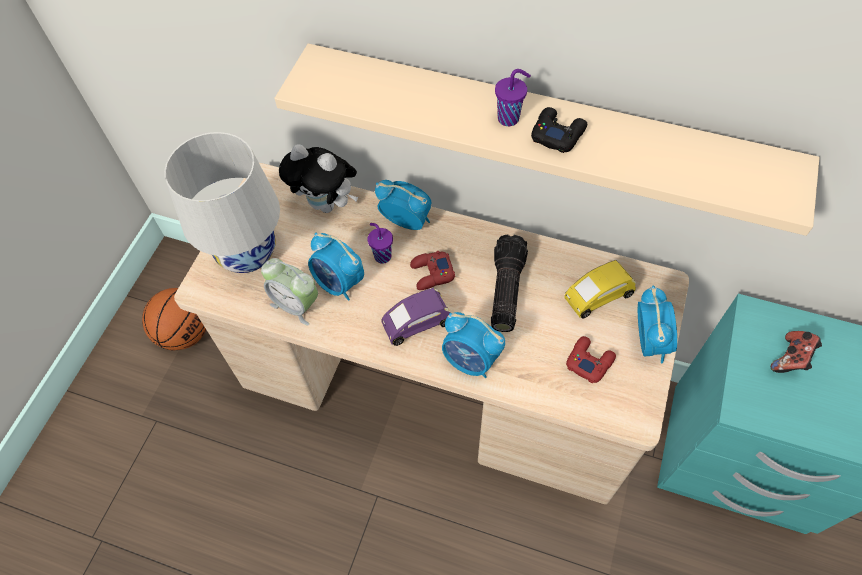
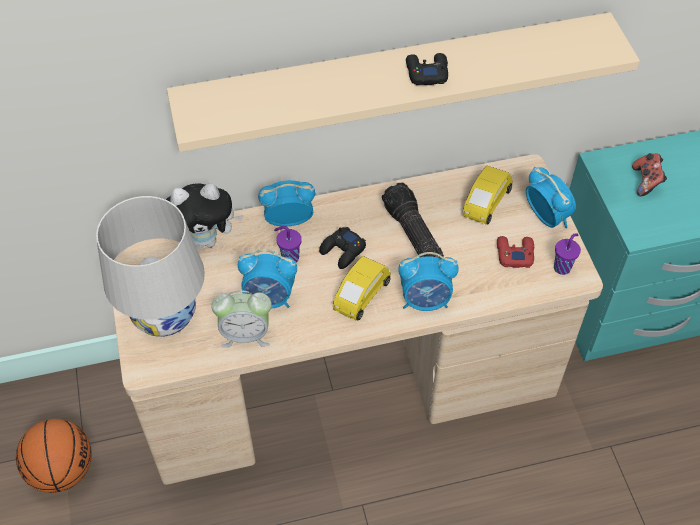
camera: 35 degrees left, 5 degrees down
purple toy car [381,288,450,346] -> yellow toy car [333,256,391,321]
red game controller [410,251,455,290] -> black game controller [319,227,366,269]
purple cup [495,69,531,126] -> purple cup moved to [554,233,581,275]

